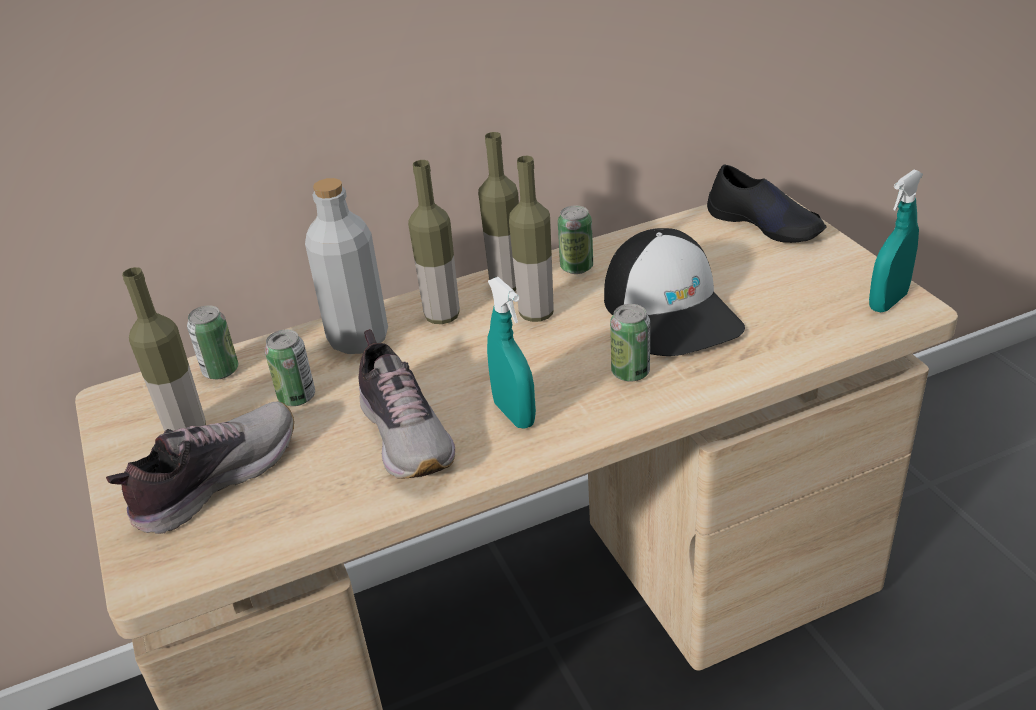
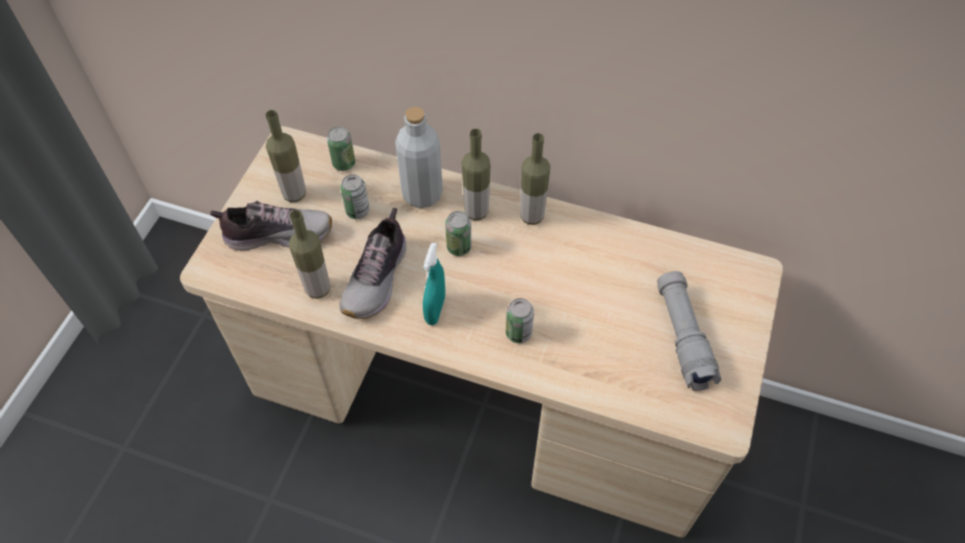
camera: 40 degrees right, 20 degrees up
bottle [509,156,554,322] -> bottle moved to [289,210,331,299]
can [558,205,593,274] -> can moved to [445,211,471,256]
cap [604,228,745,356] -> none
black shoe [707,164,827,243] -> none
turquoise spray bottle [869,170,923,312] -> none
none -> grey flashlight [657,271,721,391]

